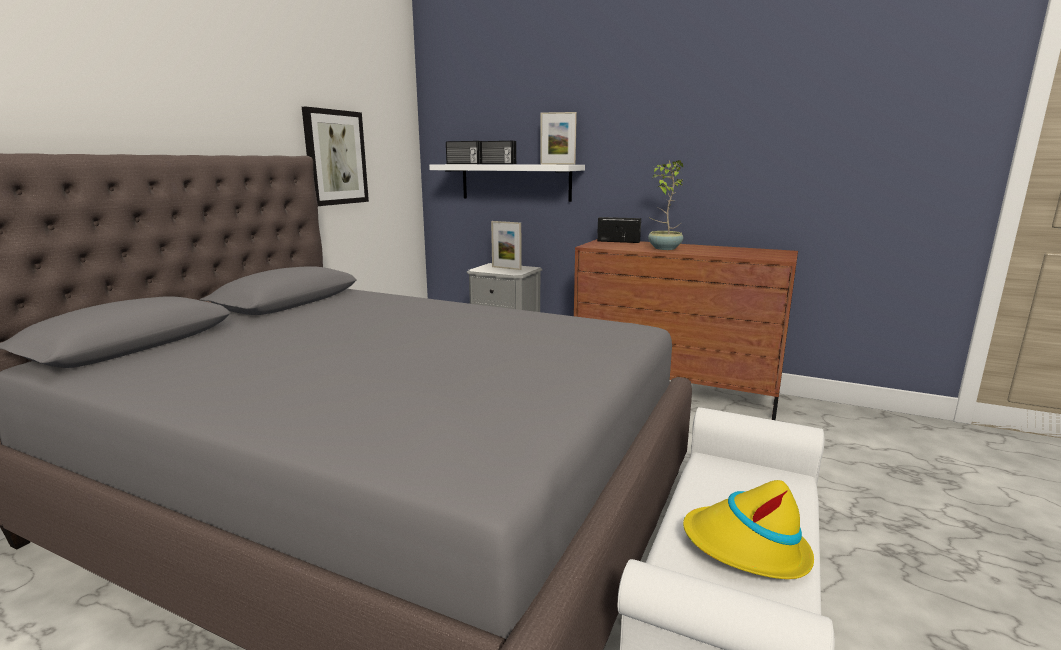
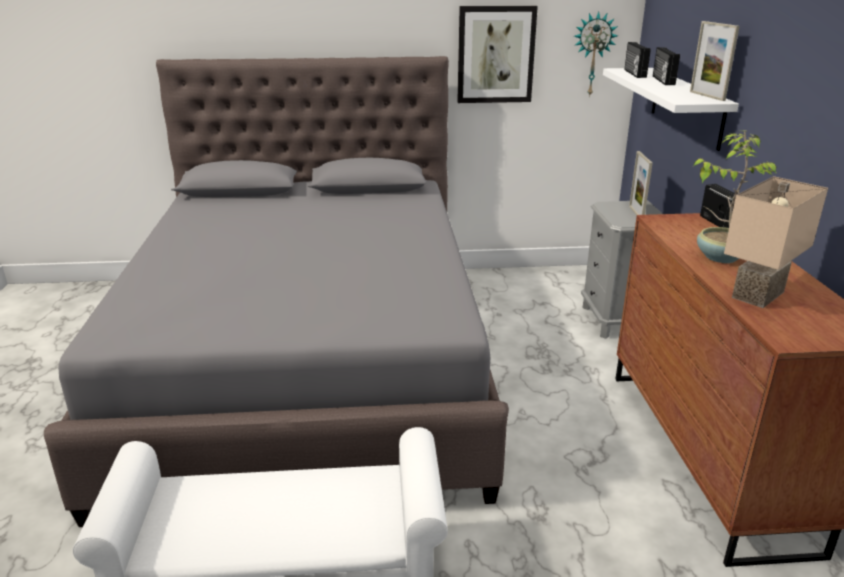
camera: 60 degrees right, 10 degrees up
yellow hat [683,480,814,579] -> none
none -> wall clock [574,12,618,97]
none -> beige table lamp [724,176,828,308]

